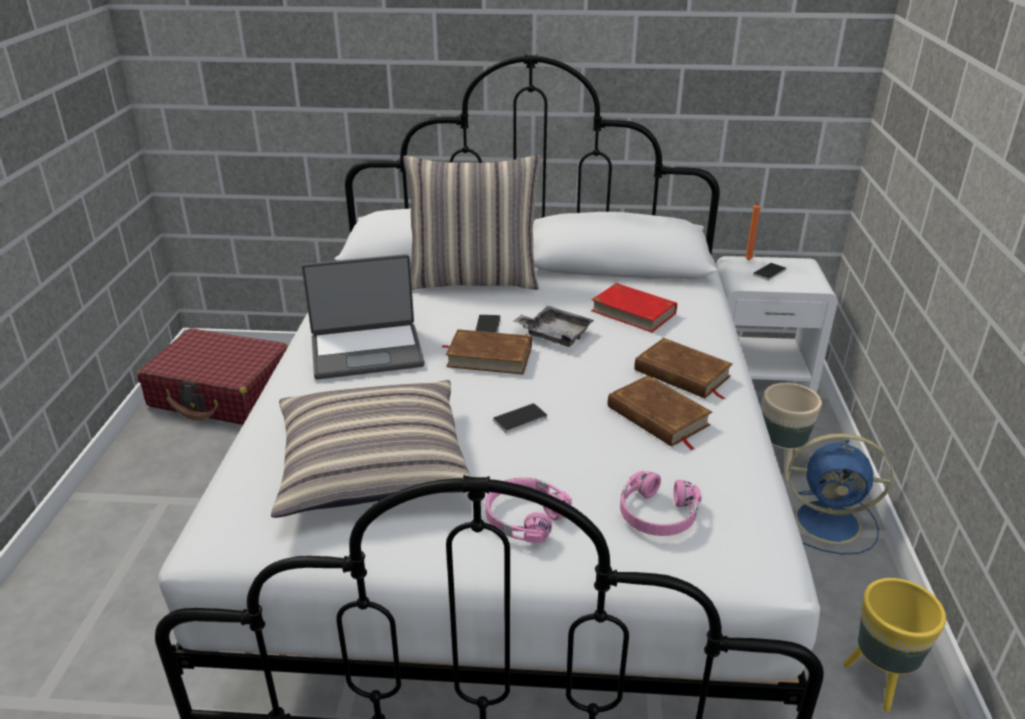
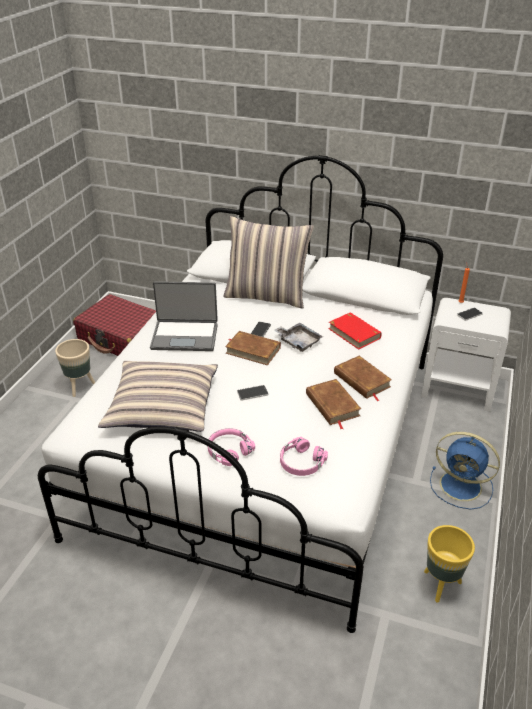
camera: 15 degrees right, 5 degrees up
beige planter [763,383,822,481] -> beige planter moved to [55,339,95,397]

